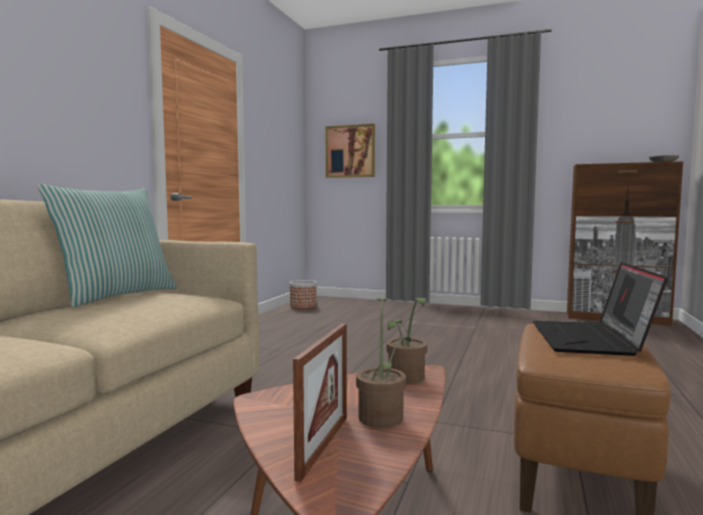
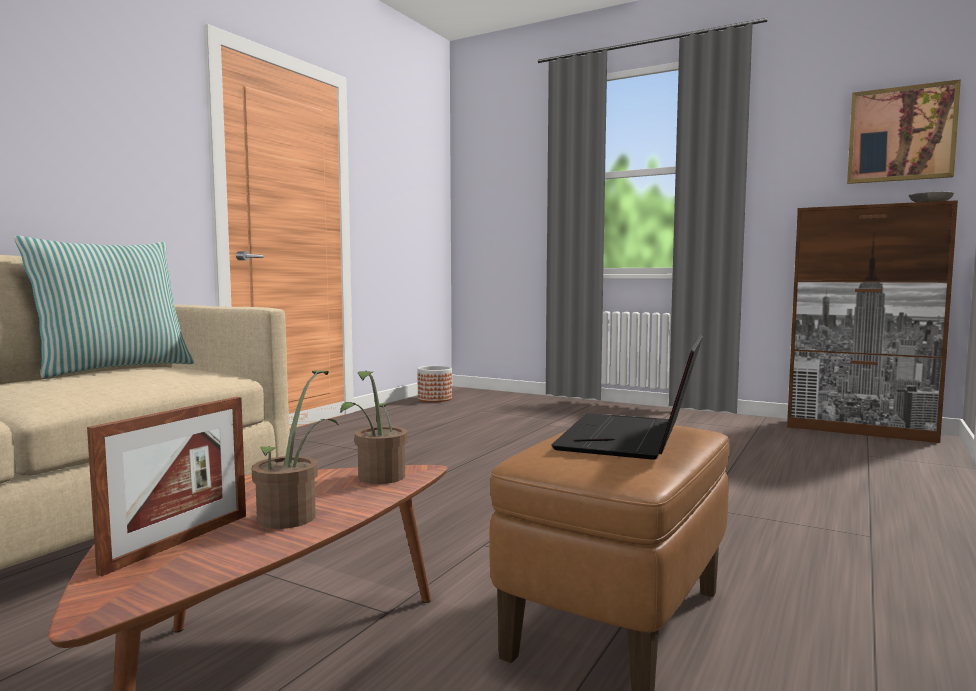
camera: 10 degrees right, 0 degrees up
picture [326,124,375,178] -> picture moved to [847,79,961,184]

